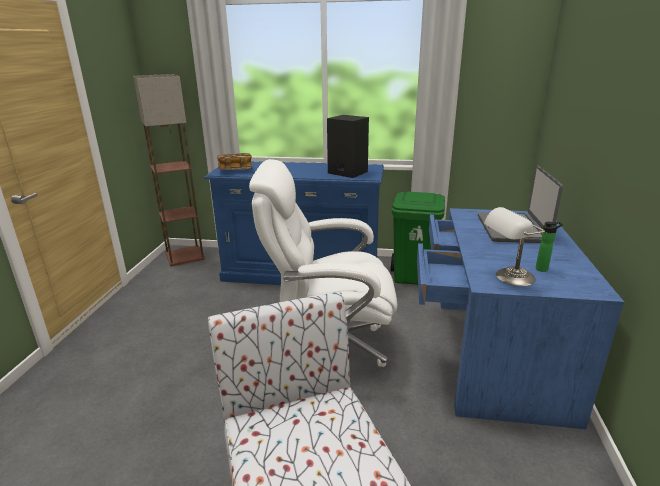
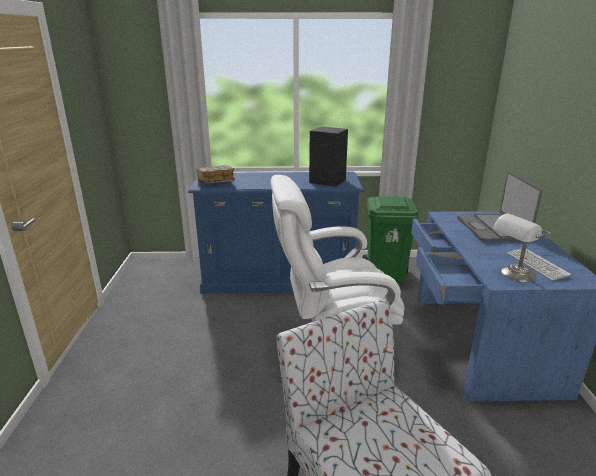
camera: 10 degrees left, 0 degrees up
floor lamp [133,74,205,267] -> none
bottle [536,222,563,272] -> keyboard [507,248,571,281]

